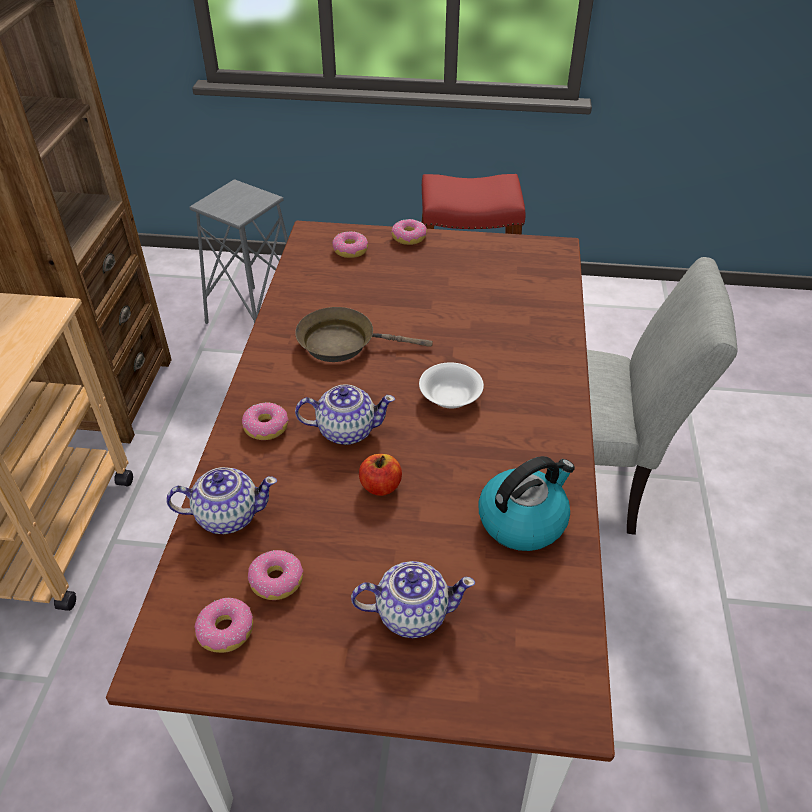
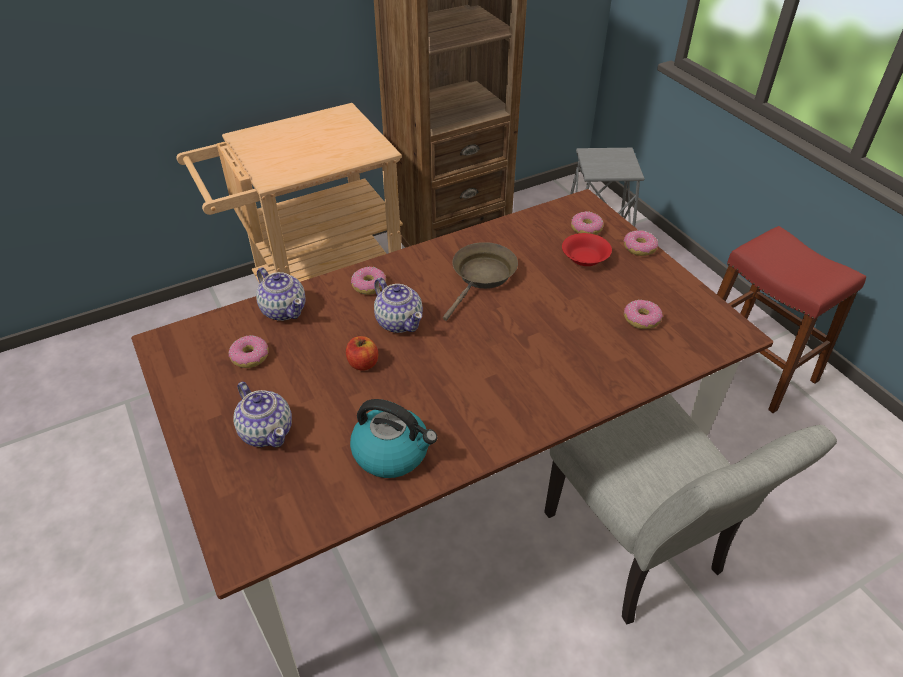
camera: 55 degrees right, 0 degrees up
donut [195,598,253,653] -> donut moved to [624,300,663,329]
brown frying pan [295,307,433,362] -> brown frying pan turned 60 degrees clockwise [443,242,518,321]
white bowl [419,363,484,408] -> none
none -> red bowl [562,233,612,266]

